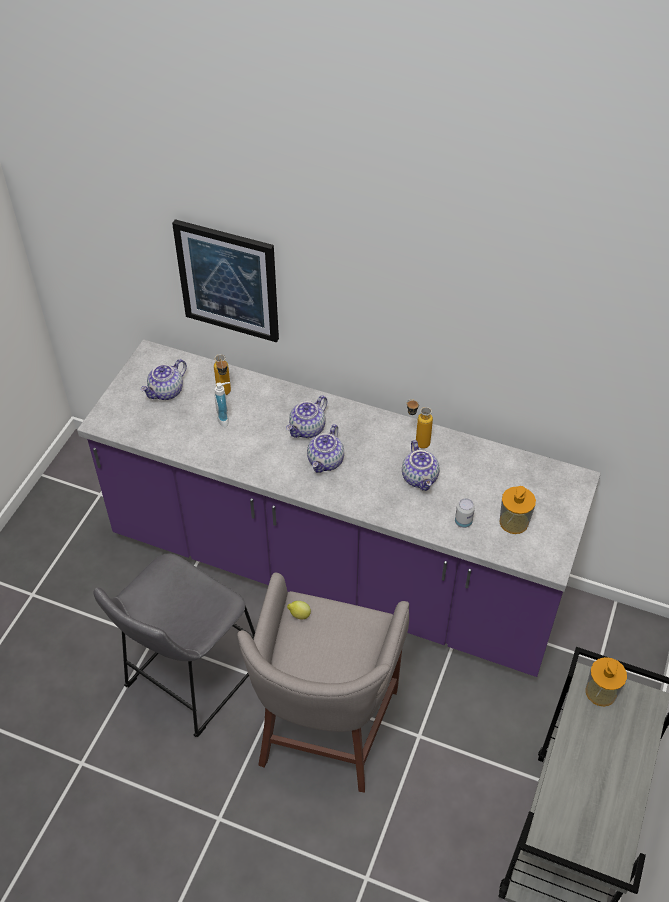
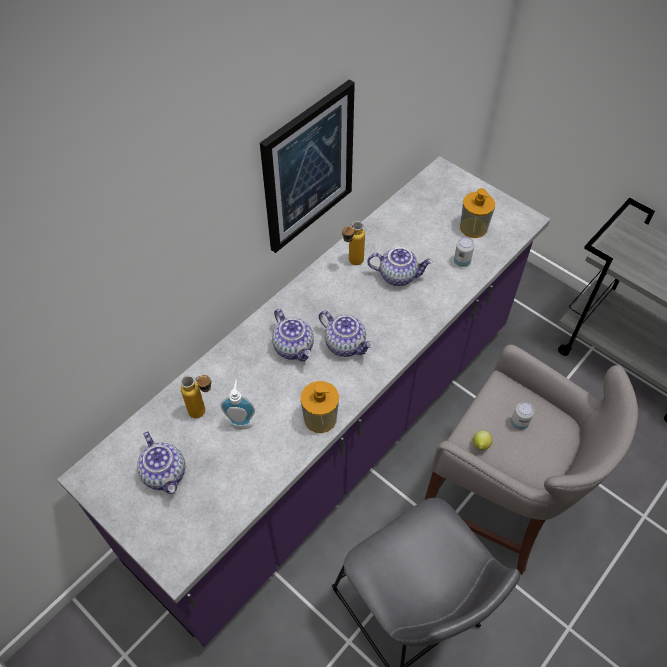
camera: 70 degrees left, 5 degrees up
picture [172,219,279,342] -> picture moved to [260,80,355,253]
soap dispenser [586,657,627,706] -> soap dispenser moved to [300,381,339,433]
none -> can [511,402,534,430]

